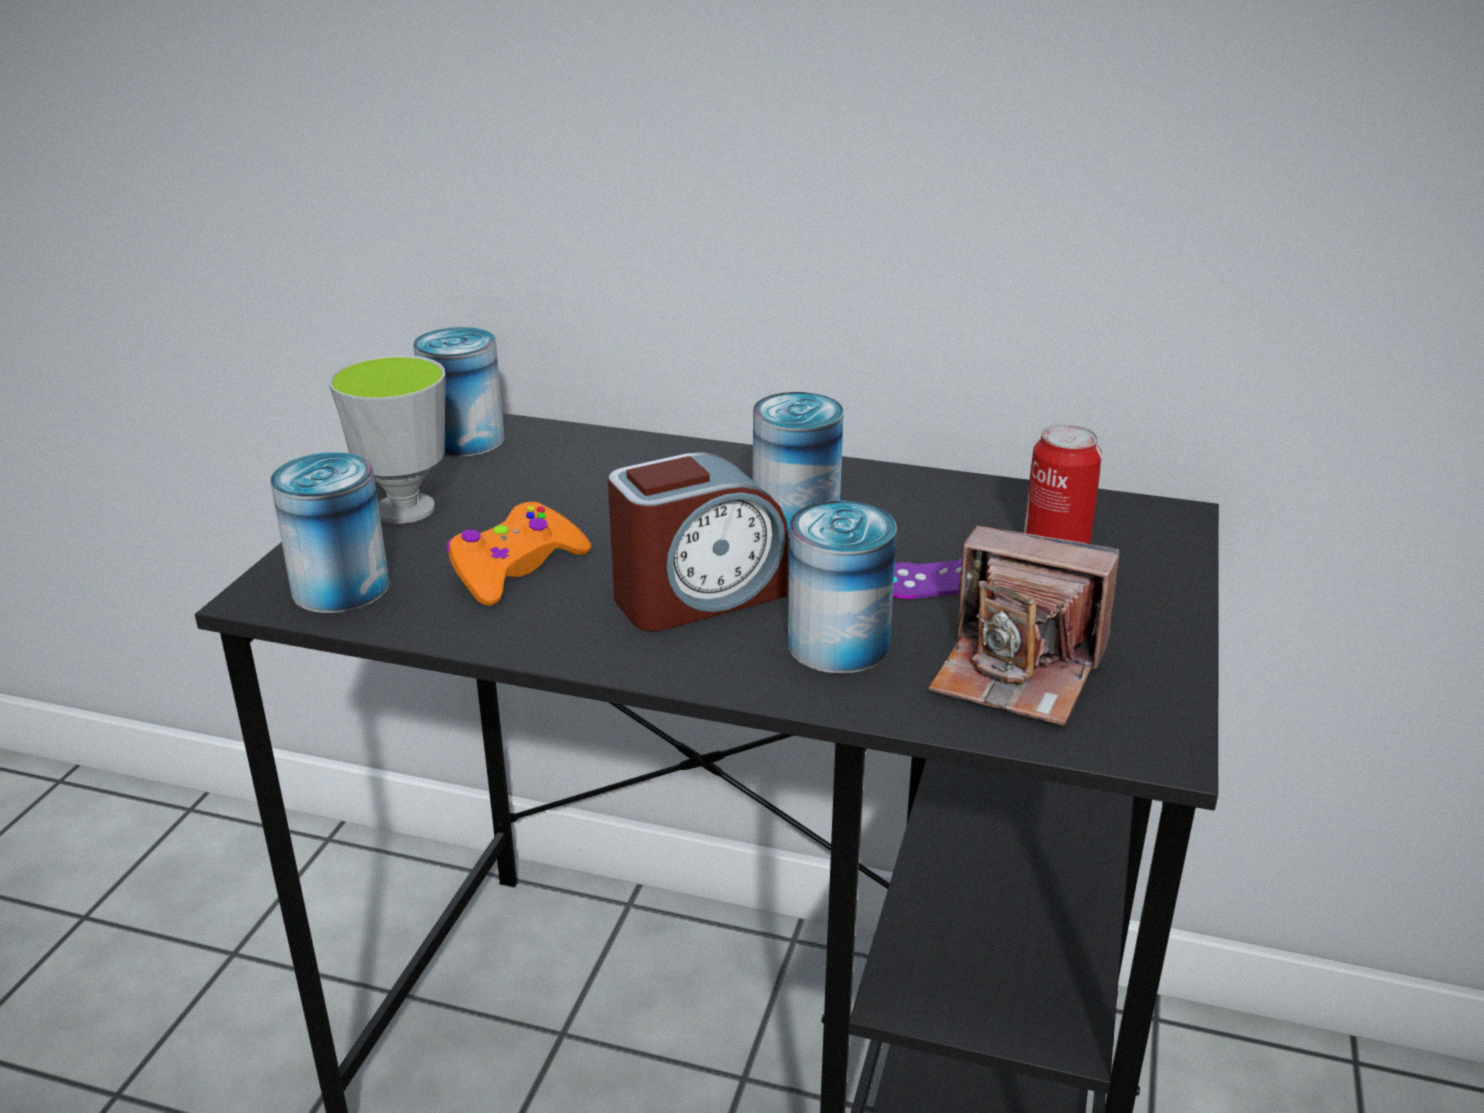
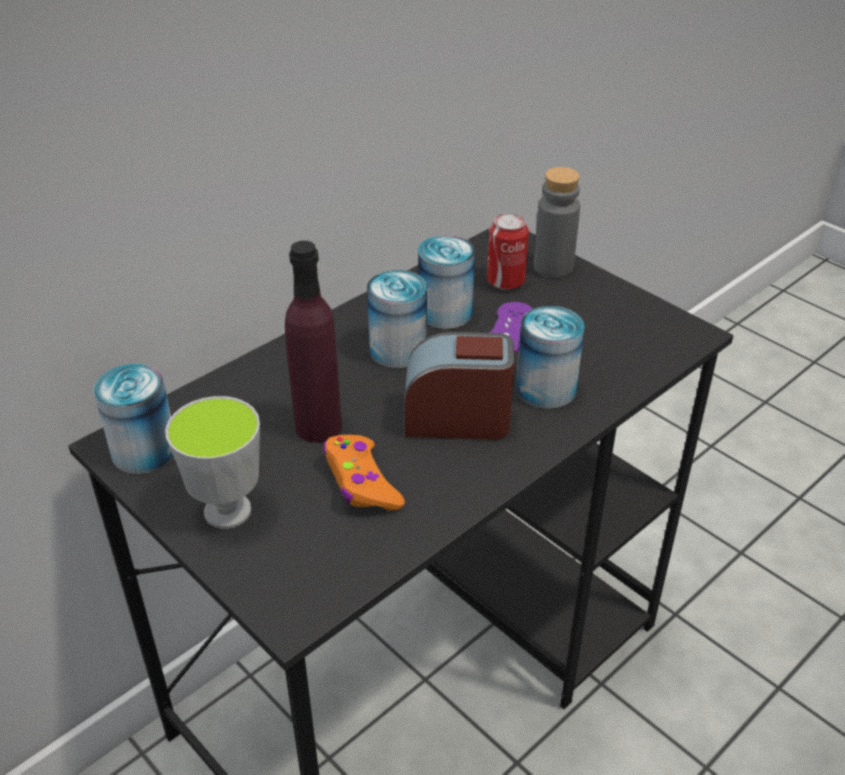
camera: 60 degrees left, 10 degrees up
can [270,452,390,613] -> can moved to [418,235,475,329]
alarm clock [608,452,788,631] -> alarm clock turned 90 degrees counterclockwise [404,332,515,440]
camera [928,526,1119,725] -> none
none -> purple bottle [285,241,342,443]
none -> grey bottle [534,167,580,278]

